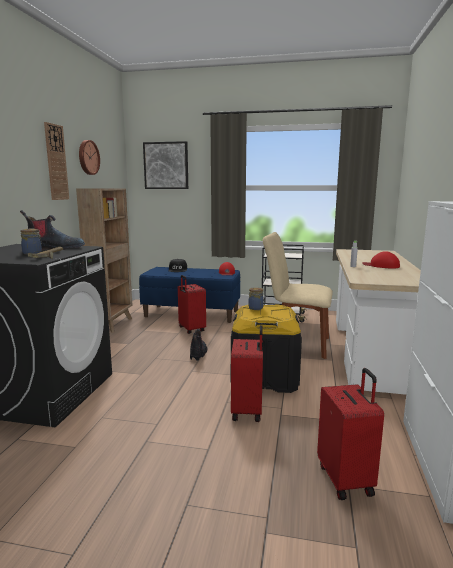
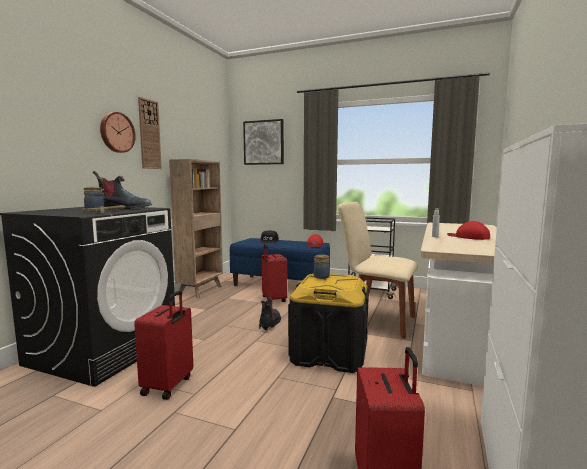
camera: 10 degrees right, 5 degrees down
wall clock [79,140,100,175] -> wall clock moved to [100,112,136,153]
red suitcase [231,325,263,422] -> red suitcase moved to [134,291,193,400]

